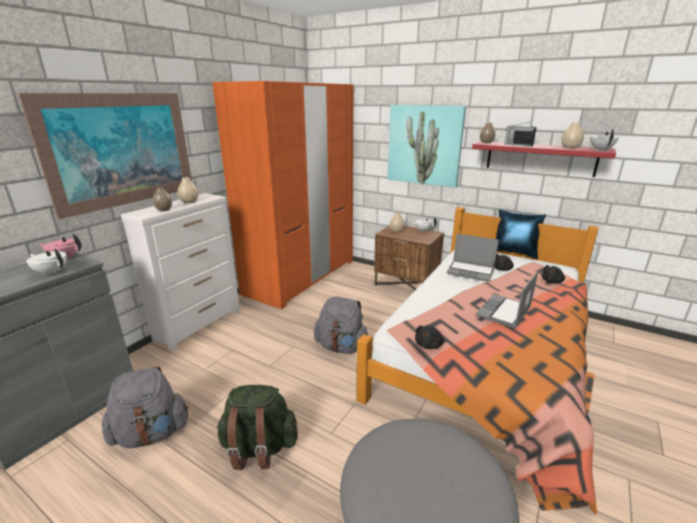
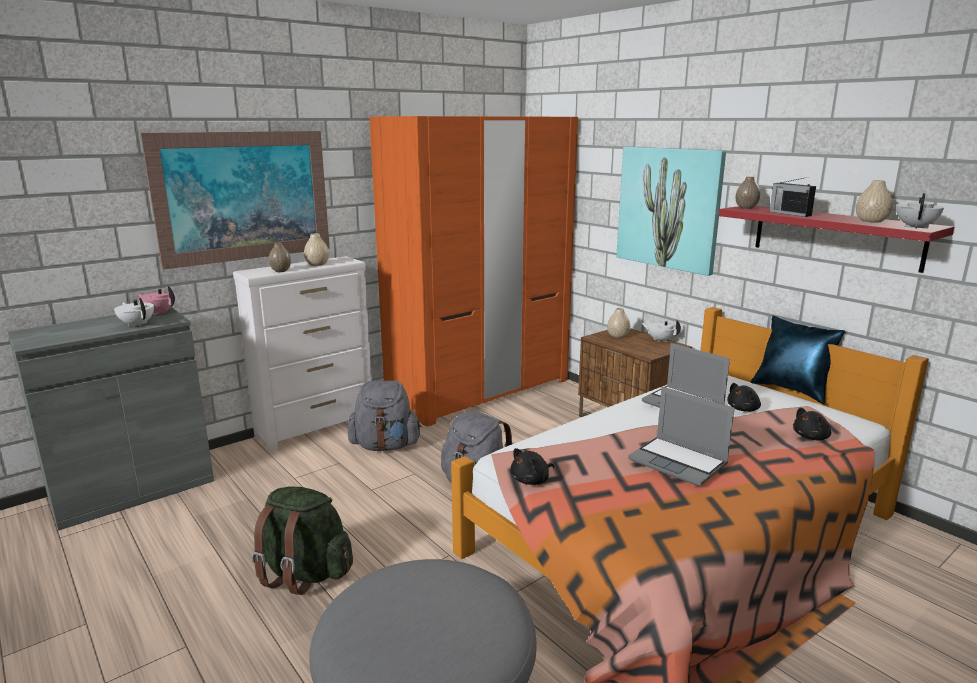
camera: 20 degrees right, 5 degrees down
grey backpack [102,367,189,448] -> grey backpack moved to [347,381,422,451]
laptop [476,272,538,328] -> laptop turned 105 degrees counterclockwise [628,387,735,486]

